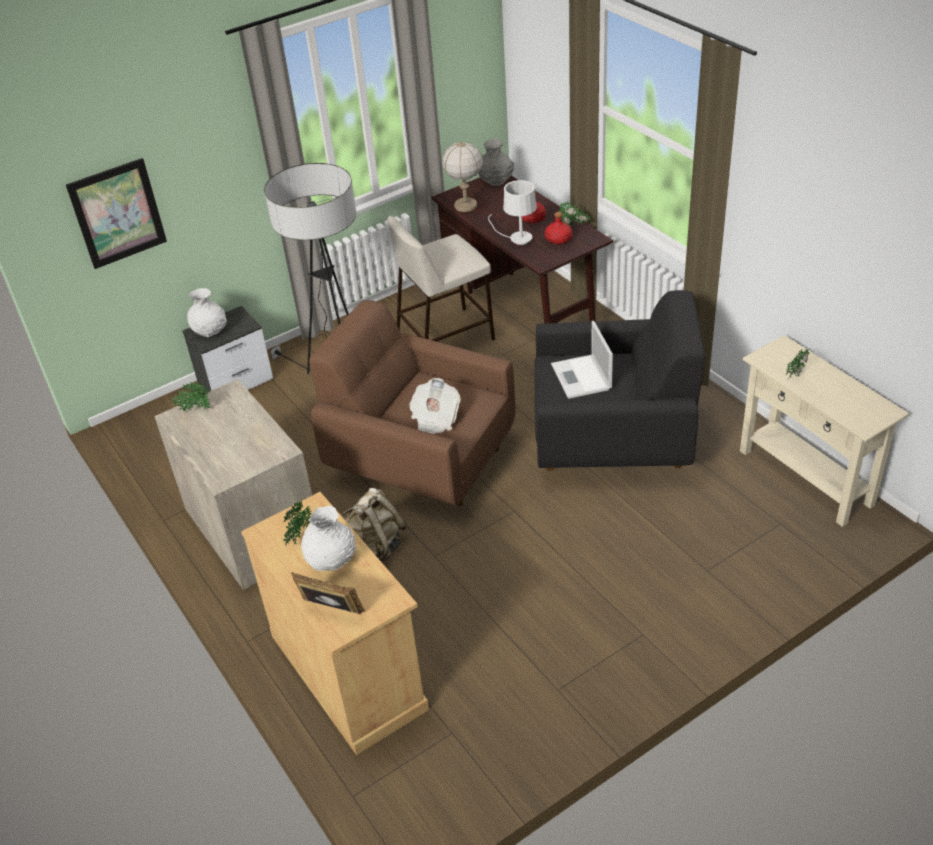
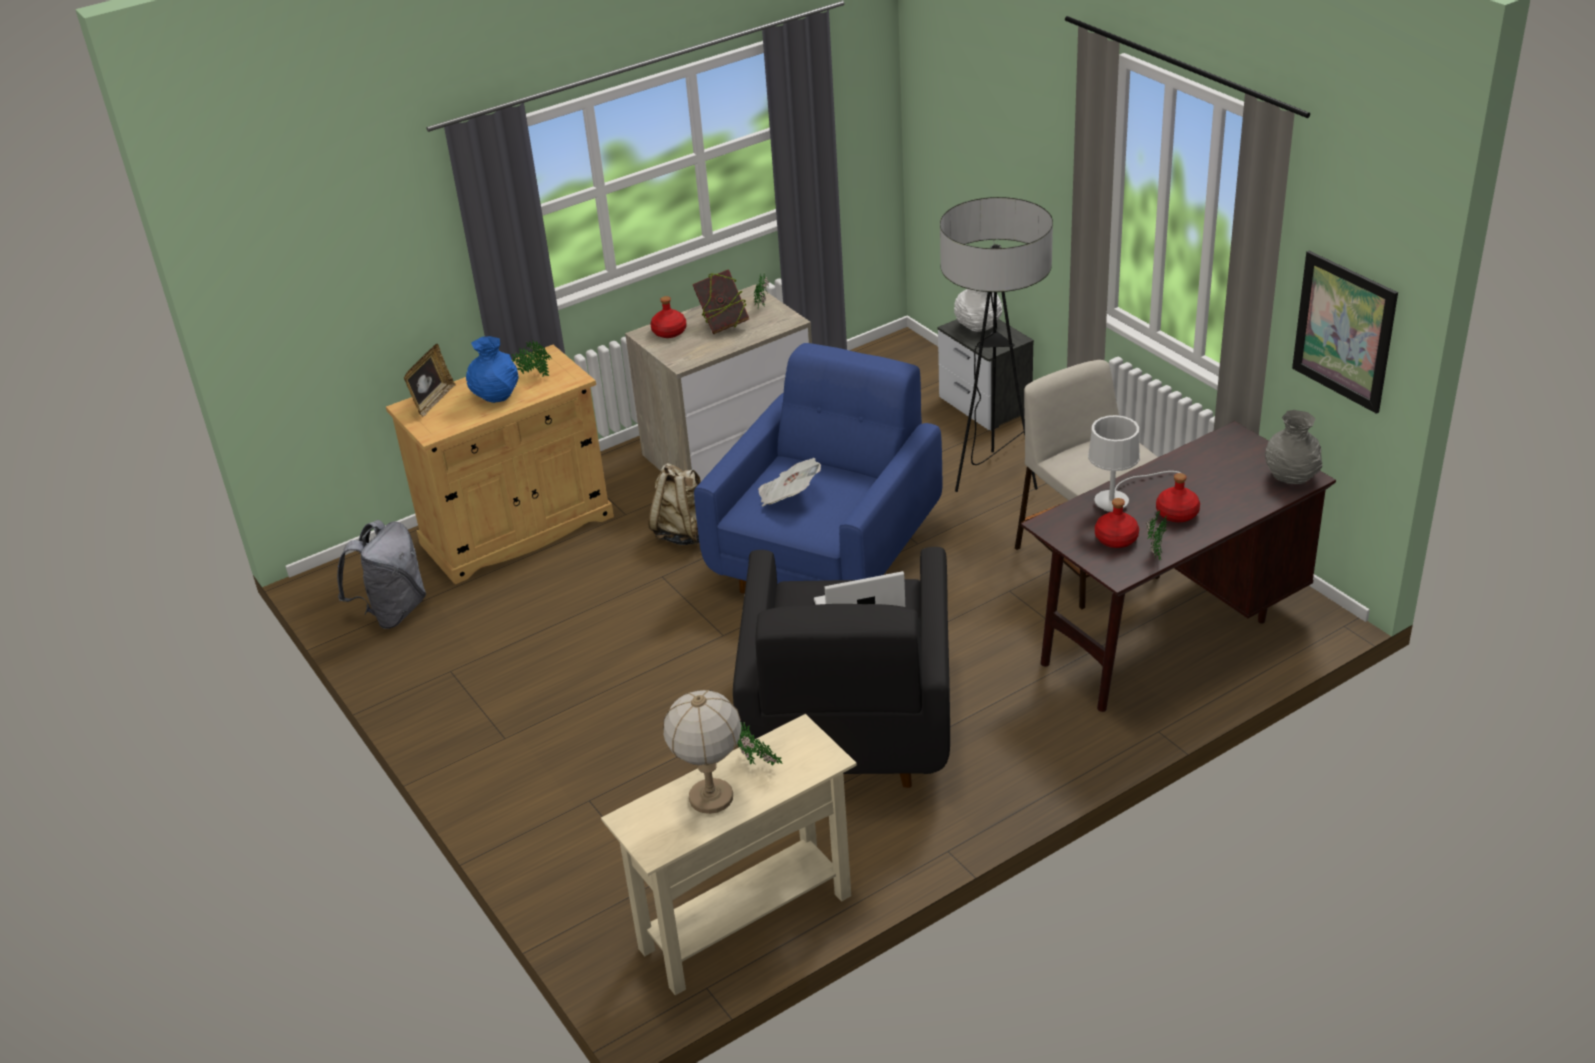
camera: 90 degrees right, 5 degrees down
picture [66,158,167,269] -> picture moved to [1292,251,1398,414]
white vase [301,506,356,571] -> blue vase [466,336,518,403]
brown armchair [309,300,516,506] -> blue armchair [694,343,942,594]
table lamp [443,141,483,212] -> table lamp moved to [663,690,741,814]
none -> grey backpack [337,520,426,629]
none -> red bottle [650,296,687,338]
none -> book [693,269,749,334]

